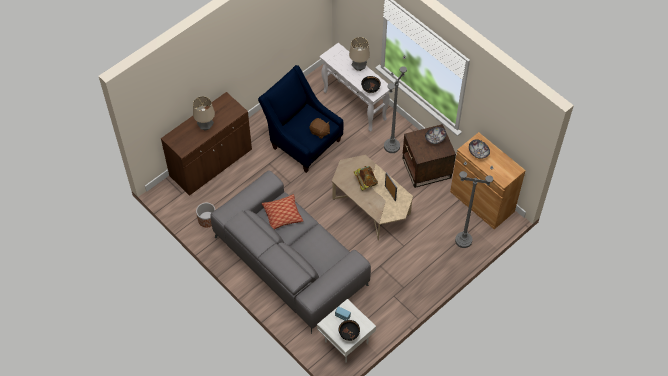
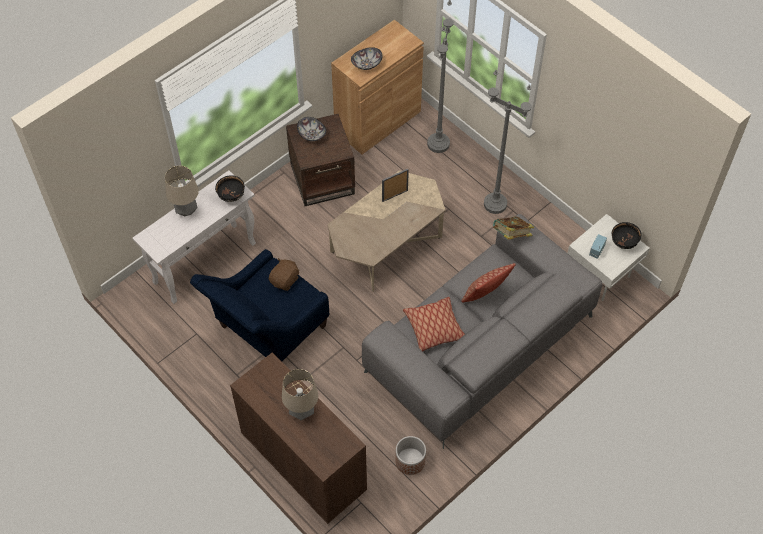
camera: 90 degrees left, 0 degrees up
book [354,166,378,191] -> book moved to [492,216,534,240]
grey floor lamp [384,55,407,153] -> grey floor lamp moved to [484,70,532,214]
none -> pillow [461,263,516,302]

